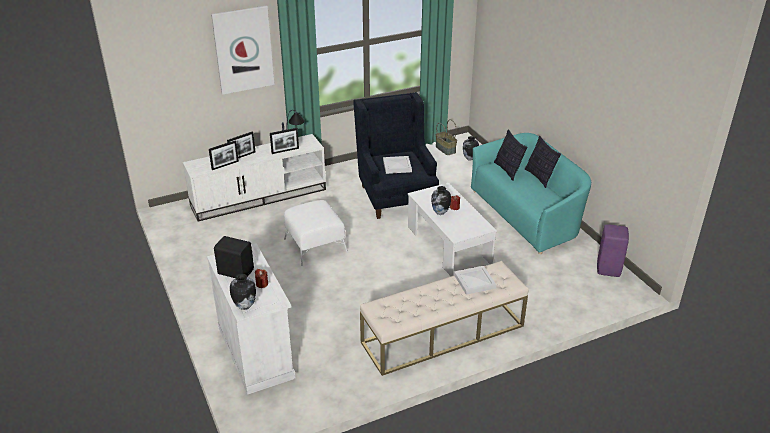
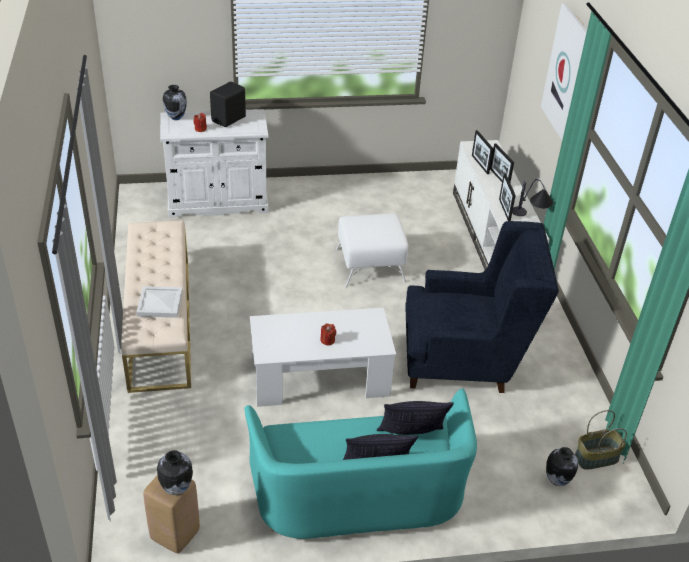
camera: 105 degrees right, 5 degrees up
white tray [383,156,412,174] -> none
vase [431,186,451,215] -> vase moved to [157,450,193,495]
purple stool [597,224,629,277] -> beige stool [143,475,200,553]

